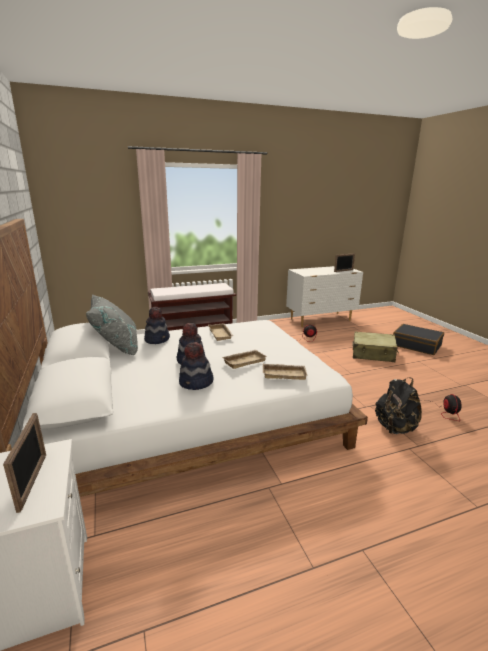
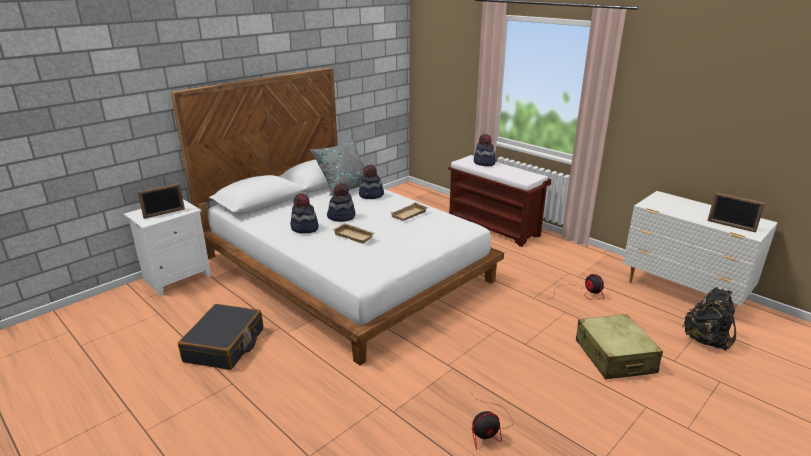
camera: 65 degrees right, 5 degrees up
beige tray [262,364,308,380] -> none
black backpack [375,378,422,434] -> black backpack moved to [682,287,736,351]
black suitcase [393,324,444,355] -> black suitcase moved to [178,304,263,370]
none -> hat [474,134,495,166]

